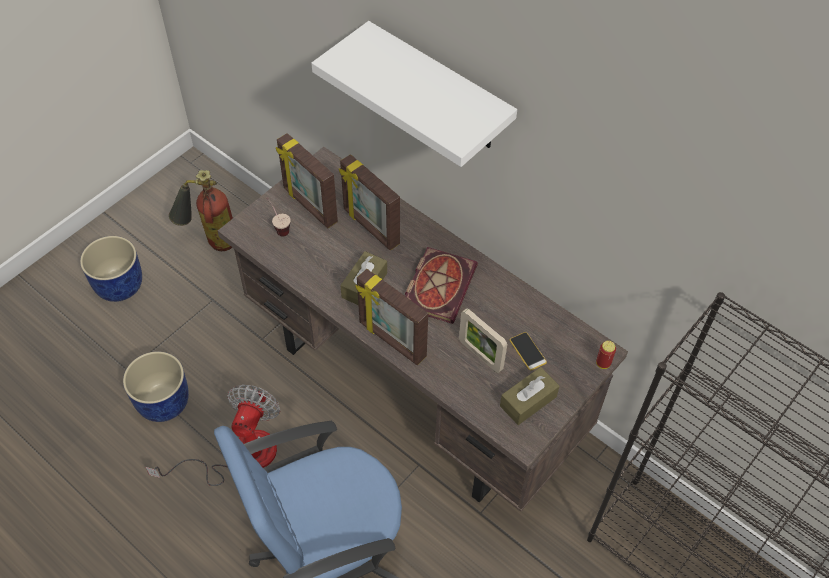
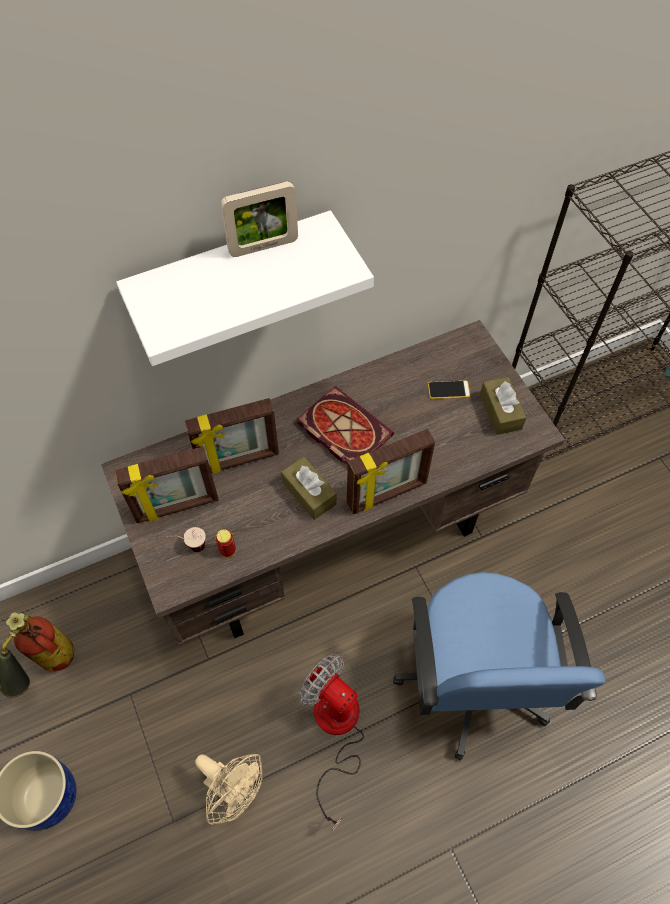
camera: 65 degrees left, 5 degrees up
blue planter [123,352,189,422] -> beige fan [195,754,263,825]
picture frame [459,308,507,373] -> picture frame moved to [221,181,298,257]
can [596,341,616,369] -> can moved to [216,529,236,558]

